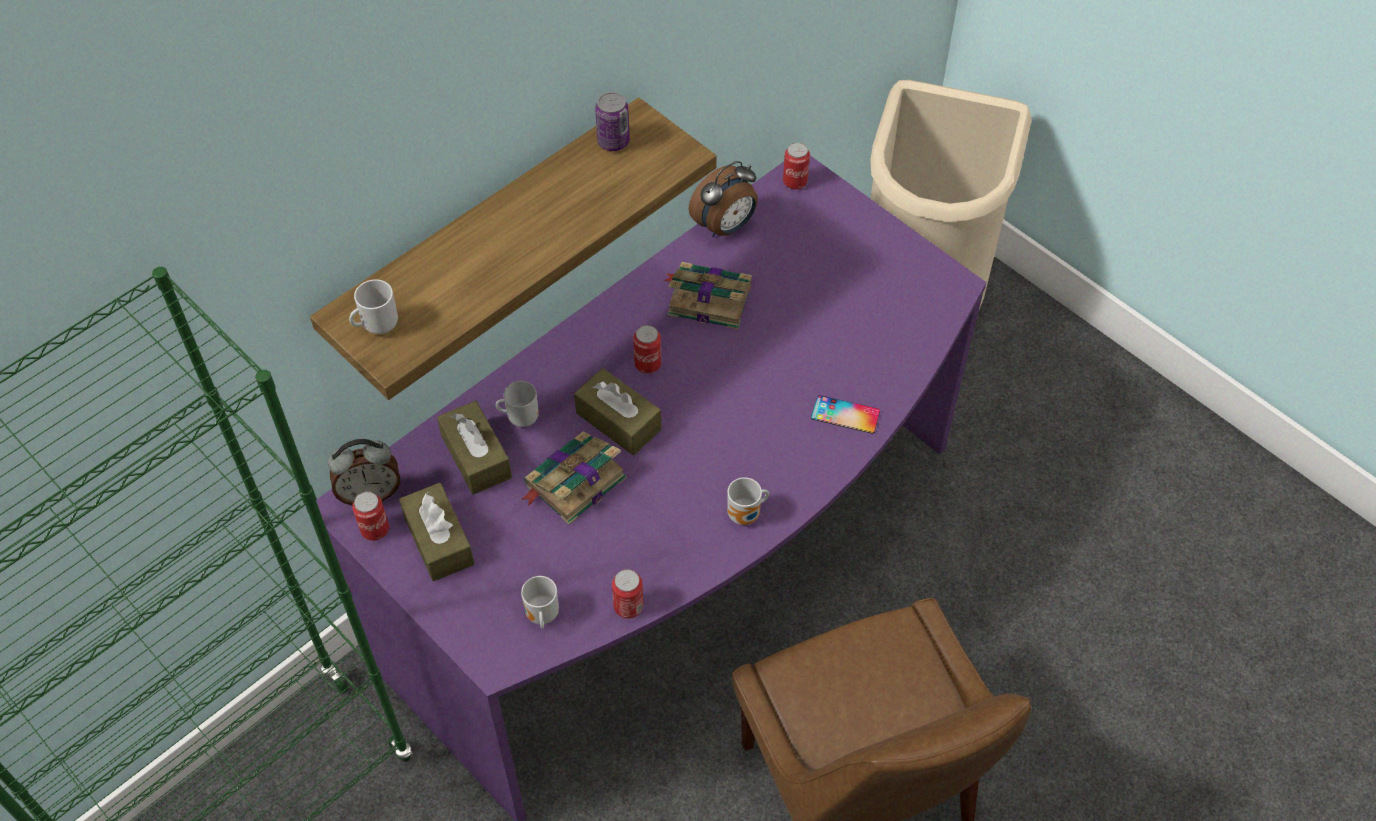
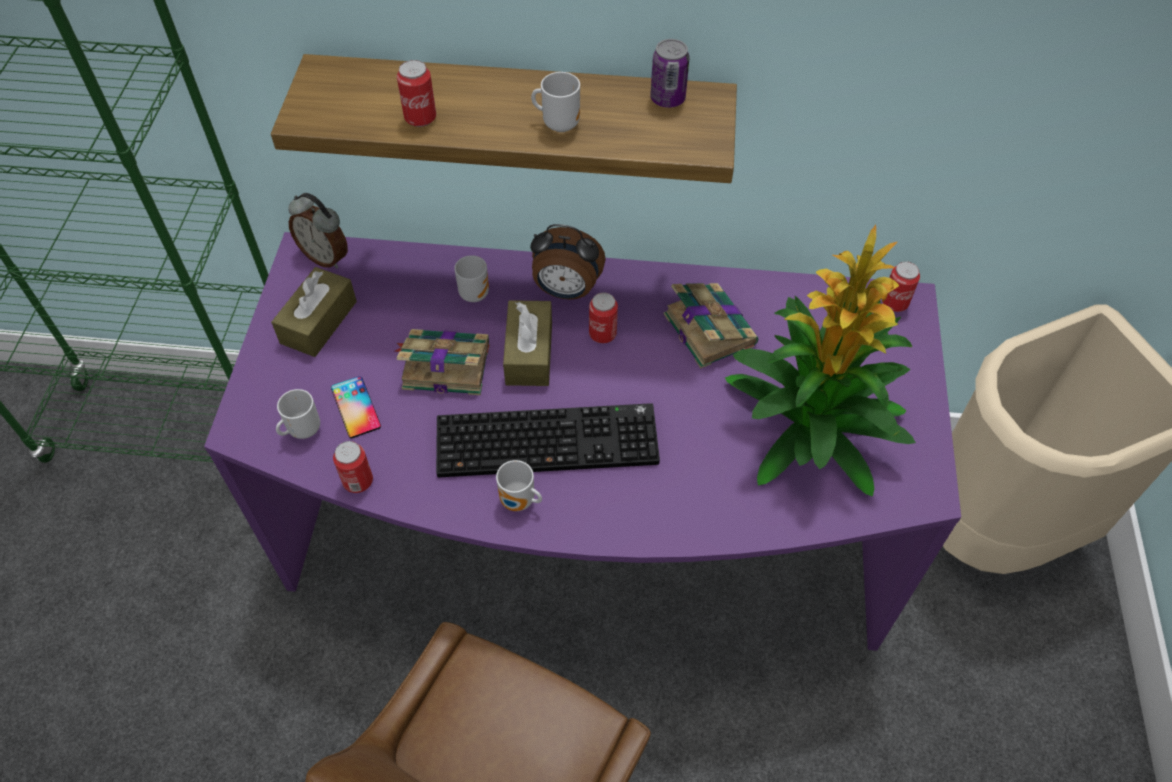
camera: 50 degrees right, 0 degrees up
mug [349,279,398,334] -> mug moved to [531,72,580,132]
can [352,492,389,541] -> can moved to [397,60,436,127]
brown tissue box [437,401,512,495] -> none
alarm clock [689,161,758,237] -> alarm clock moved to [530,224,606,300]
phone [811,395,880,434] -> phone moved to [331,376,381,438]
none -> keyboard [436,403,660,478]
none -> potted plant [725,225,916,497]

